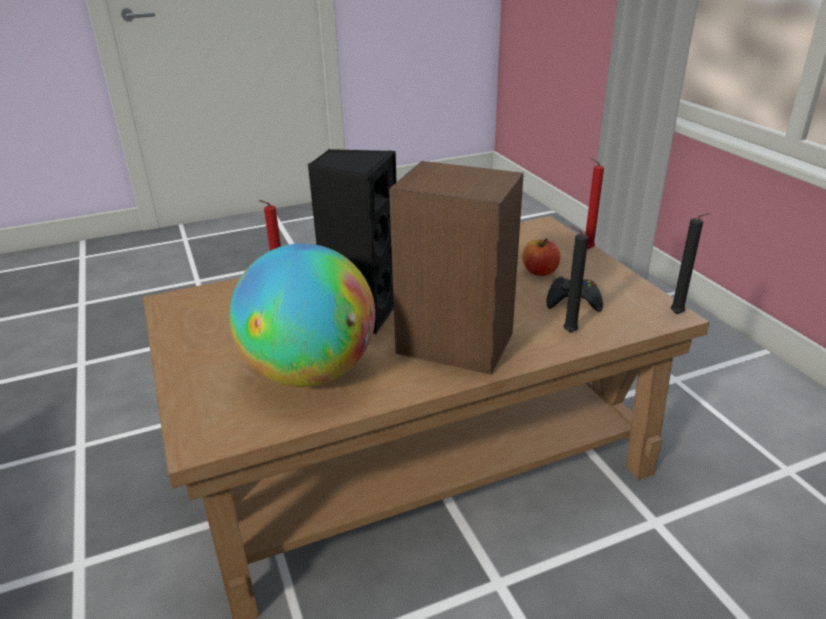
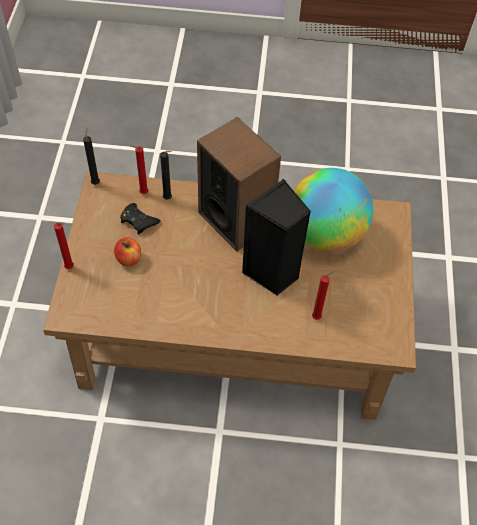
camera: 155 degrees left, 25 degrees up
none -> red candle [131,146,148,194]

